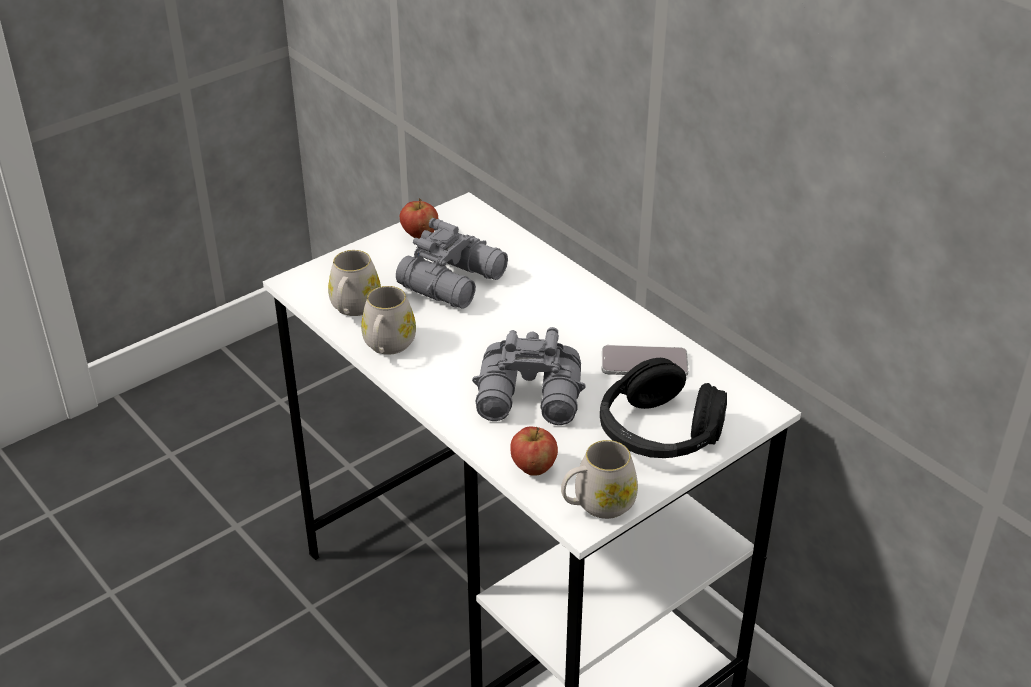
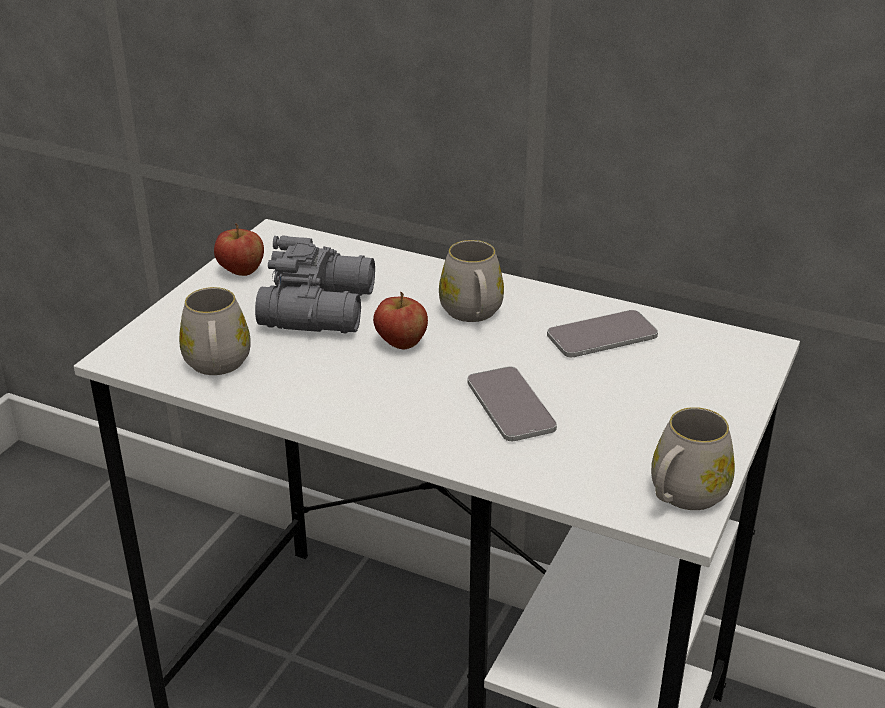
camera: 25 degrees left, 5 degrees down
white mug [361,286,416,355] -> white mug moved to [439,240,504,322]
grey binoculars [472,327,586,425] -> phone [467,366,557,441]
apple [510,426,558,476] -> apple moved to [373,292,428,350]
black headphones [600,358,727,458] -> none

